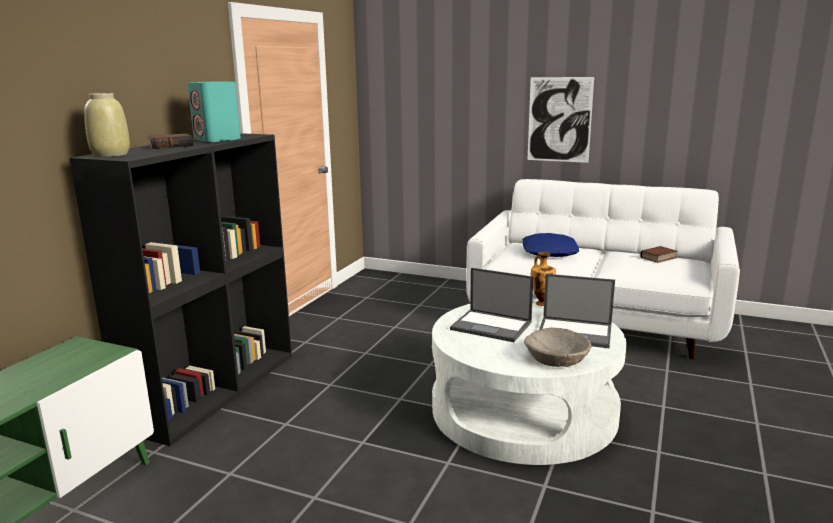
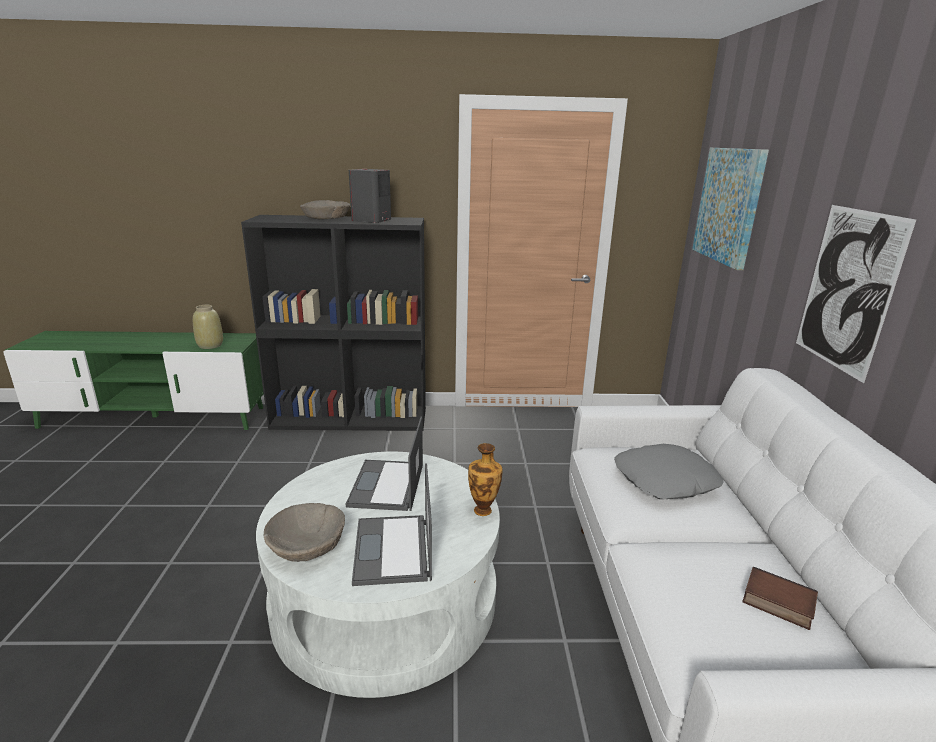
camera: 65 degrees right, 5 degrees up
beige vase [84,93,130,157] -> beige vase moved to [193,305,223,349]
book [147,133,193,149] -> beige bowl [300,200,350,220]
turquoise speaker [187,81,241,142] -> grey speaker [349,169,391,223]
blue pillow [522,233,579,257] -> grey pillow [614,444,724,499]
none -> picture [692,148,769,270]

